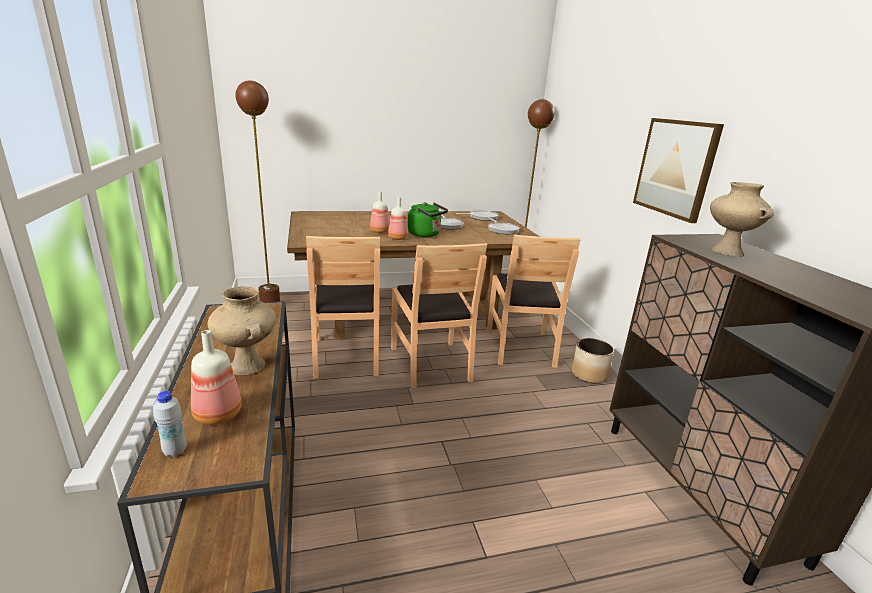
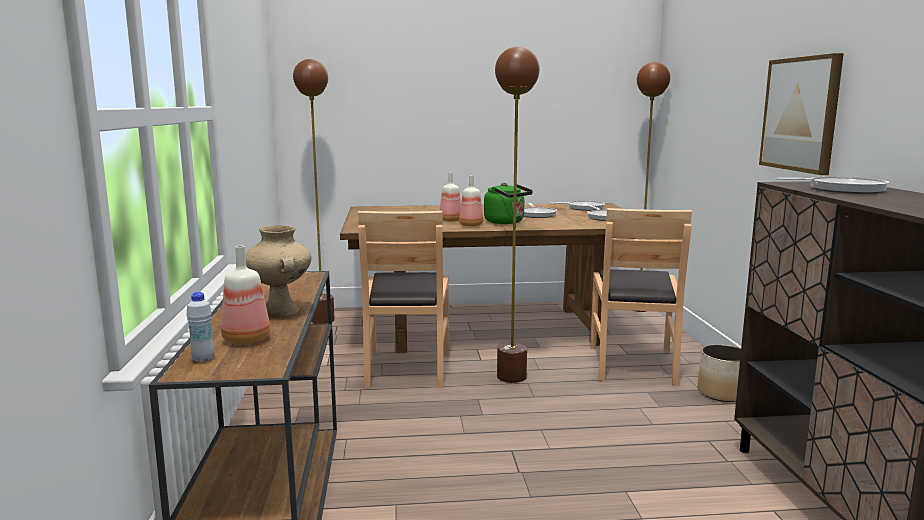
camera: 10 degrees right, 10 degrees down
brown chair [391,243,487,389] -> brown floor lamp [495,46,540,383]
beige vase [710,182,774,257] -> frying pan [776,177,889,194]

